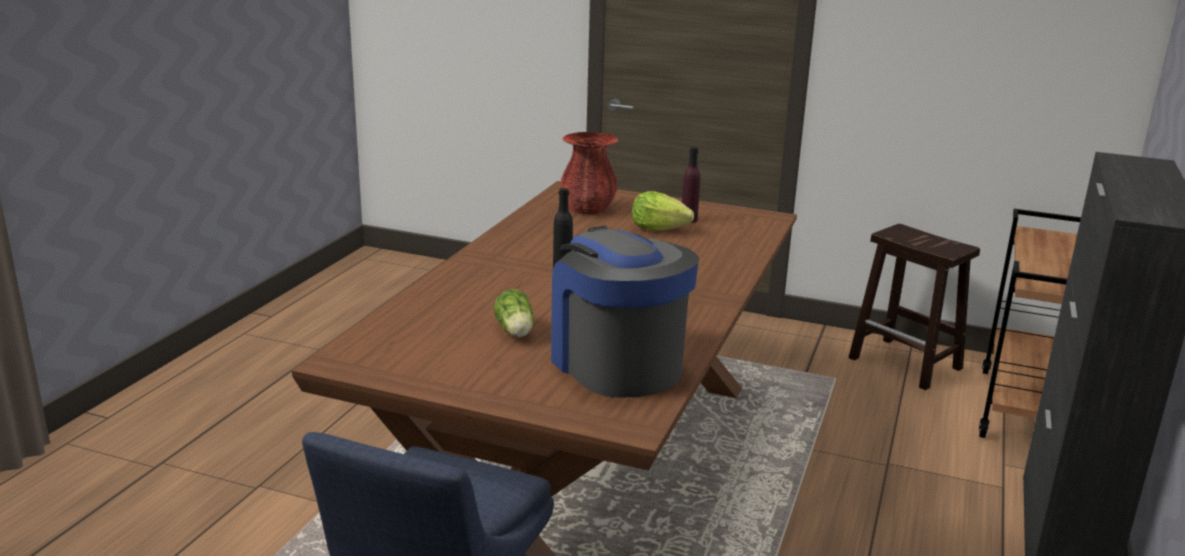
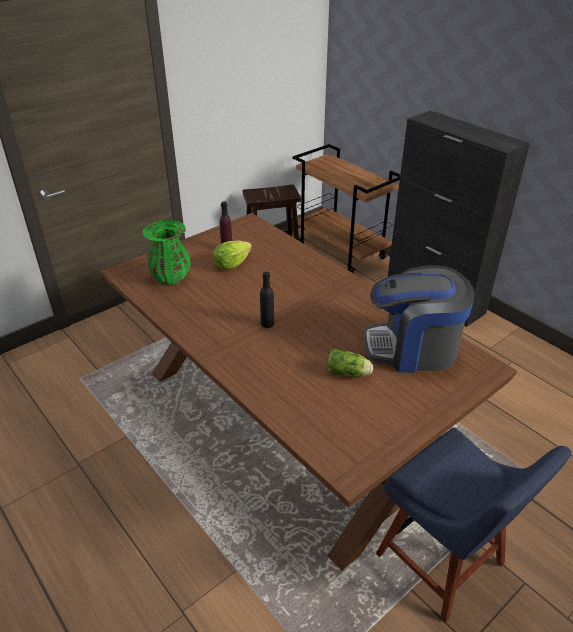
camera: 60 degrees left, 15 degrees up
red vase [560,132,618,214] -> green vase [143,220,190,285]

